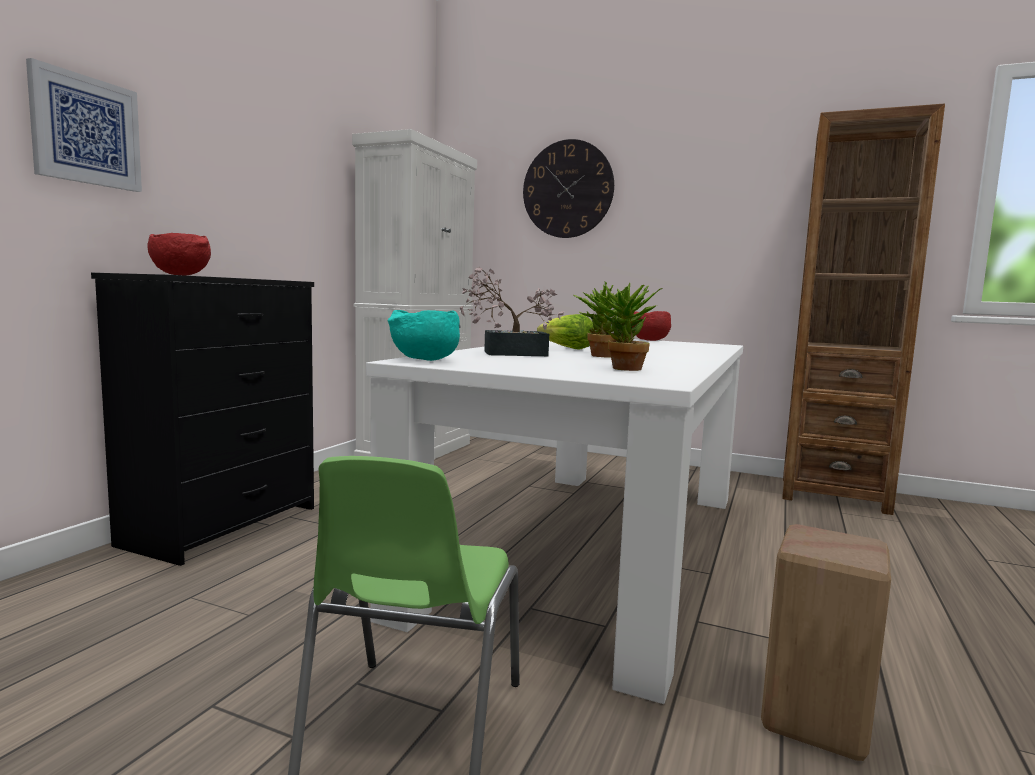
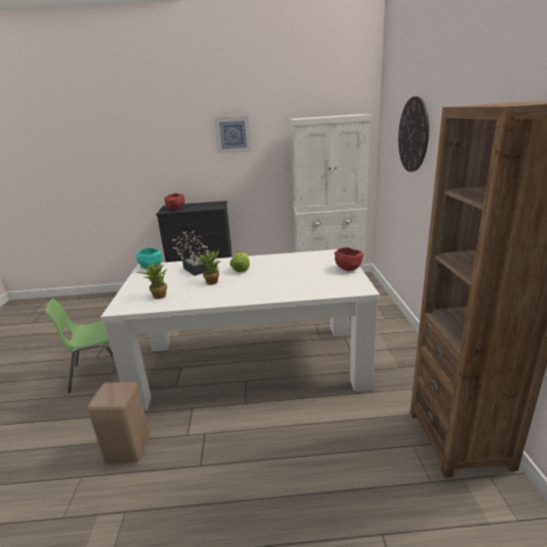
camera: 65 degrees right, 15 degrees up
picture [26,58,142,192] -> picture moved to [214,115,251,154]

